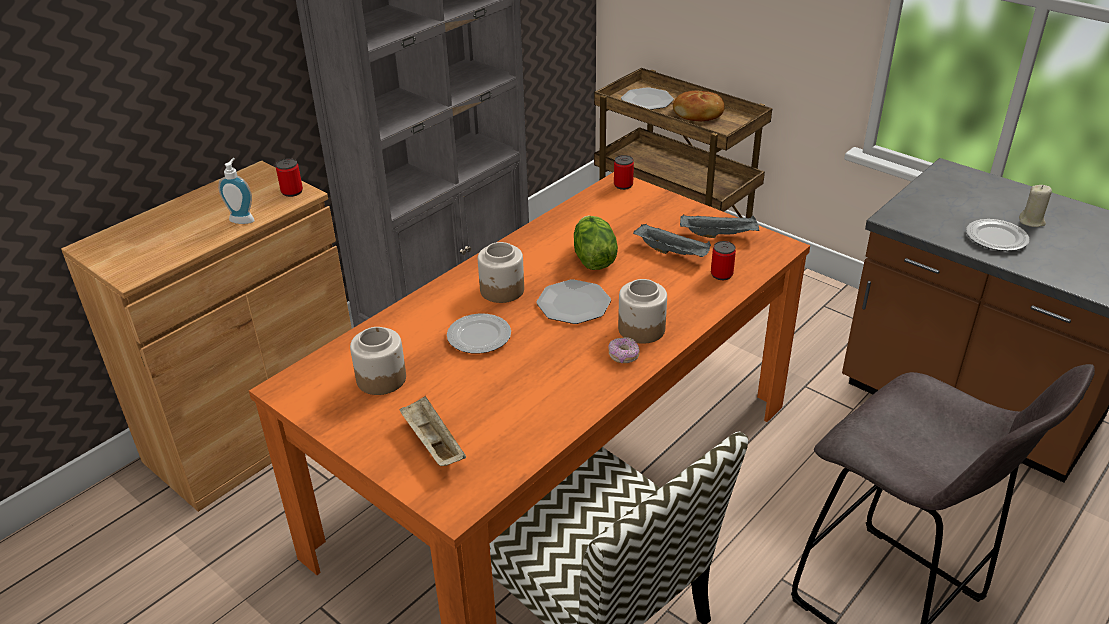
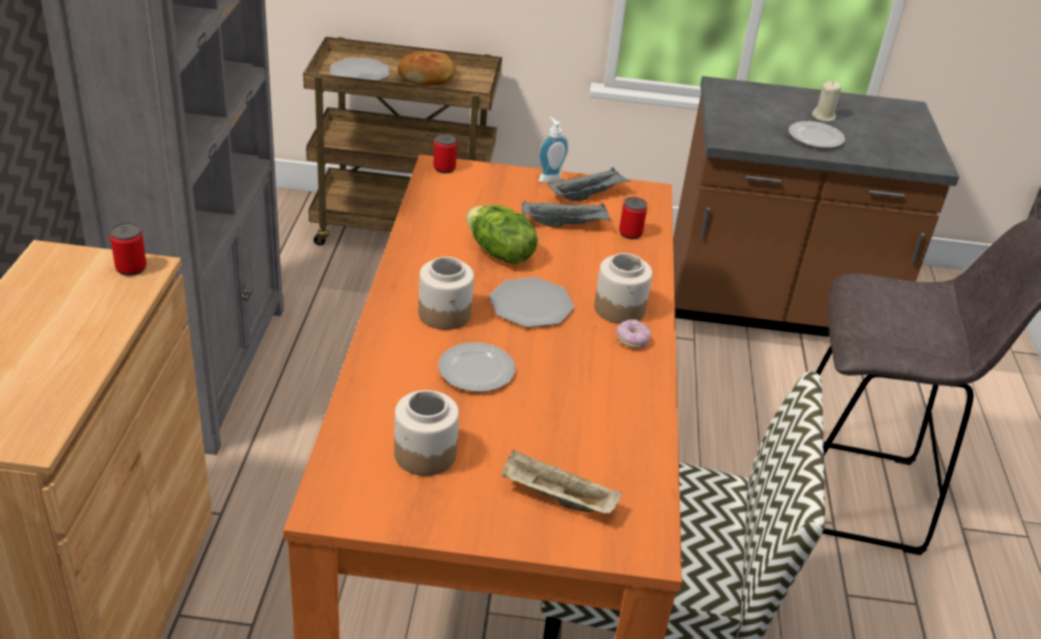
camera: 40 degrees left, 0 degrees up
soap dispenser [218,158,255,224] -> soap dispenser moved to [538,117,569,183]

